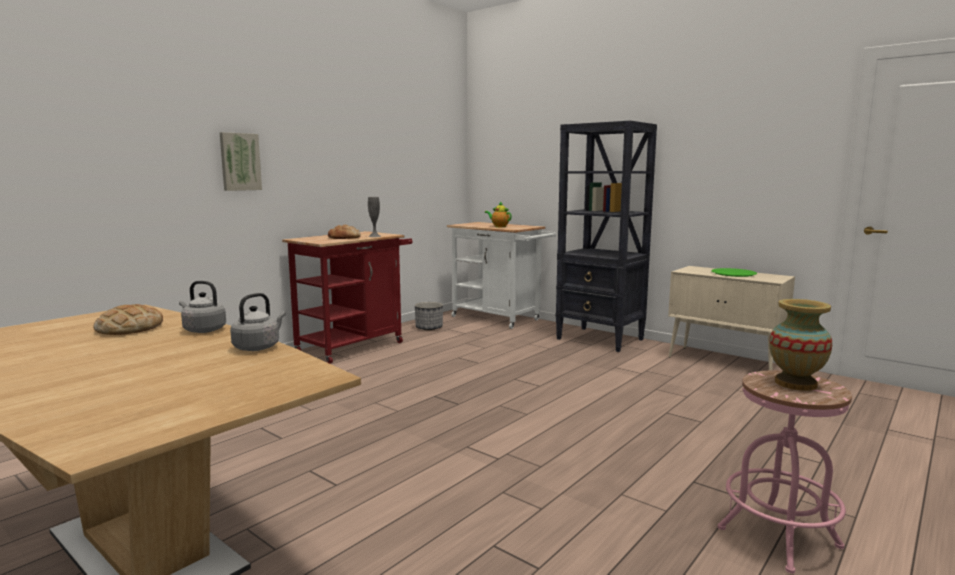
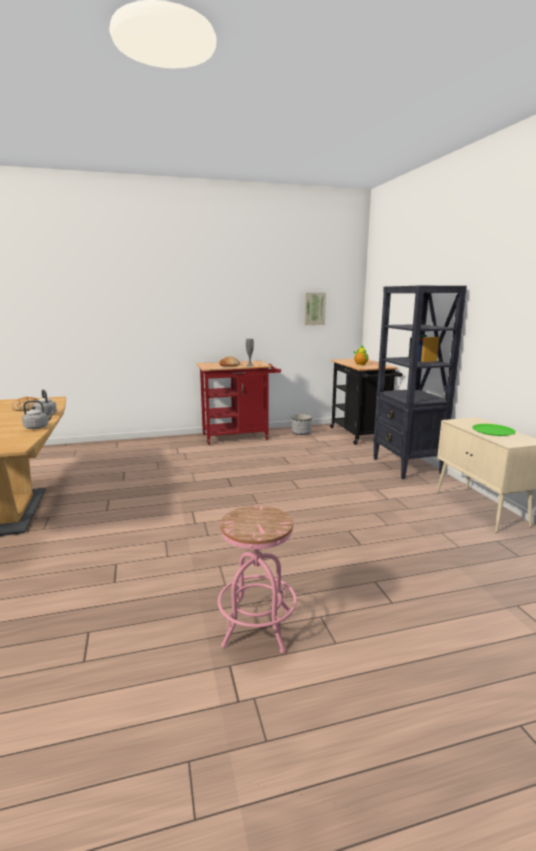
camera: 35 degrees right, 5 degrees up
picture [220,132,262,191] -> picture moved to [304,293,326,325]
white cart [447,222,556,329] -> black cart [330,359,403,445]
vase [769,299,832,391] -> none

